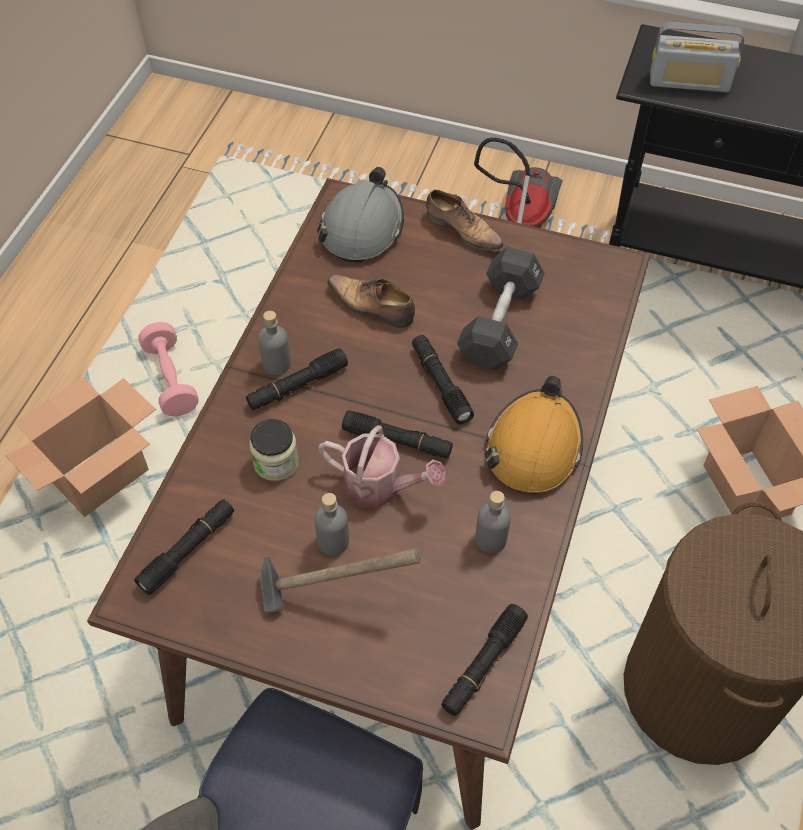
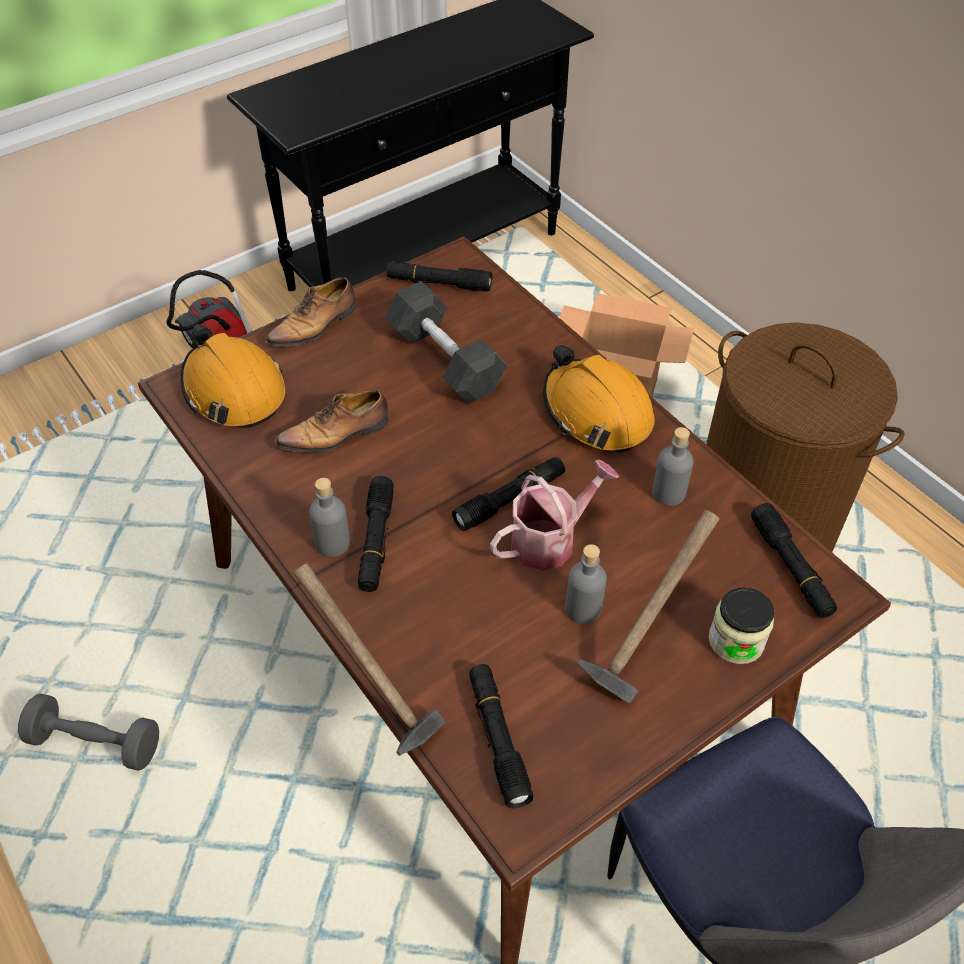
camera: 55 degrees left, 5 degrees down
cardboard box [5,376,156,517] -> none
pink dumbbell [139,322,199,416] -> grey dumbbell [18,694,159,771]
jar [249,419,299,481] -> jar moved to [708,588,774,664]
grey hard hat [317,167,404,263] -> orange hard hat [181,324,285,429]
black flashlight [412,335,474,425] -> black flashlight moved to [387,262,492,292]
shoe [426,190,504,251] -> shoe turned 150 degrees clockwise [266,277,356,347]
radio [650,22,744,92] -> none
none -> hammer [293,563,445,756]

